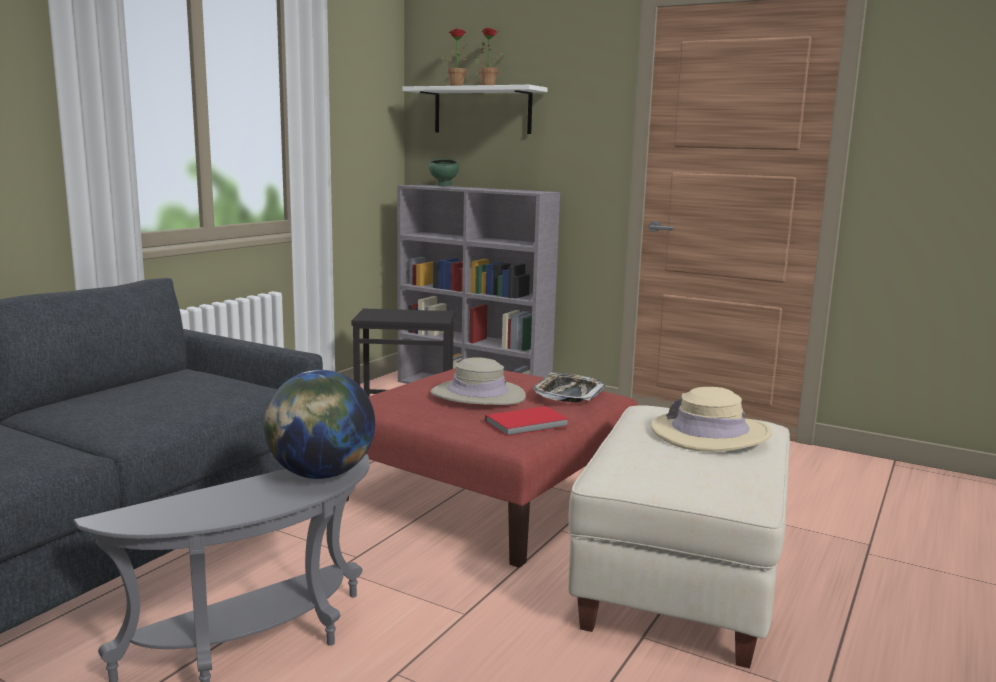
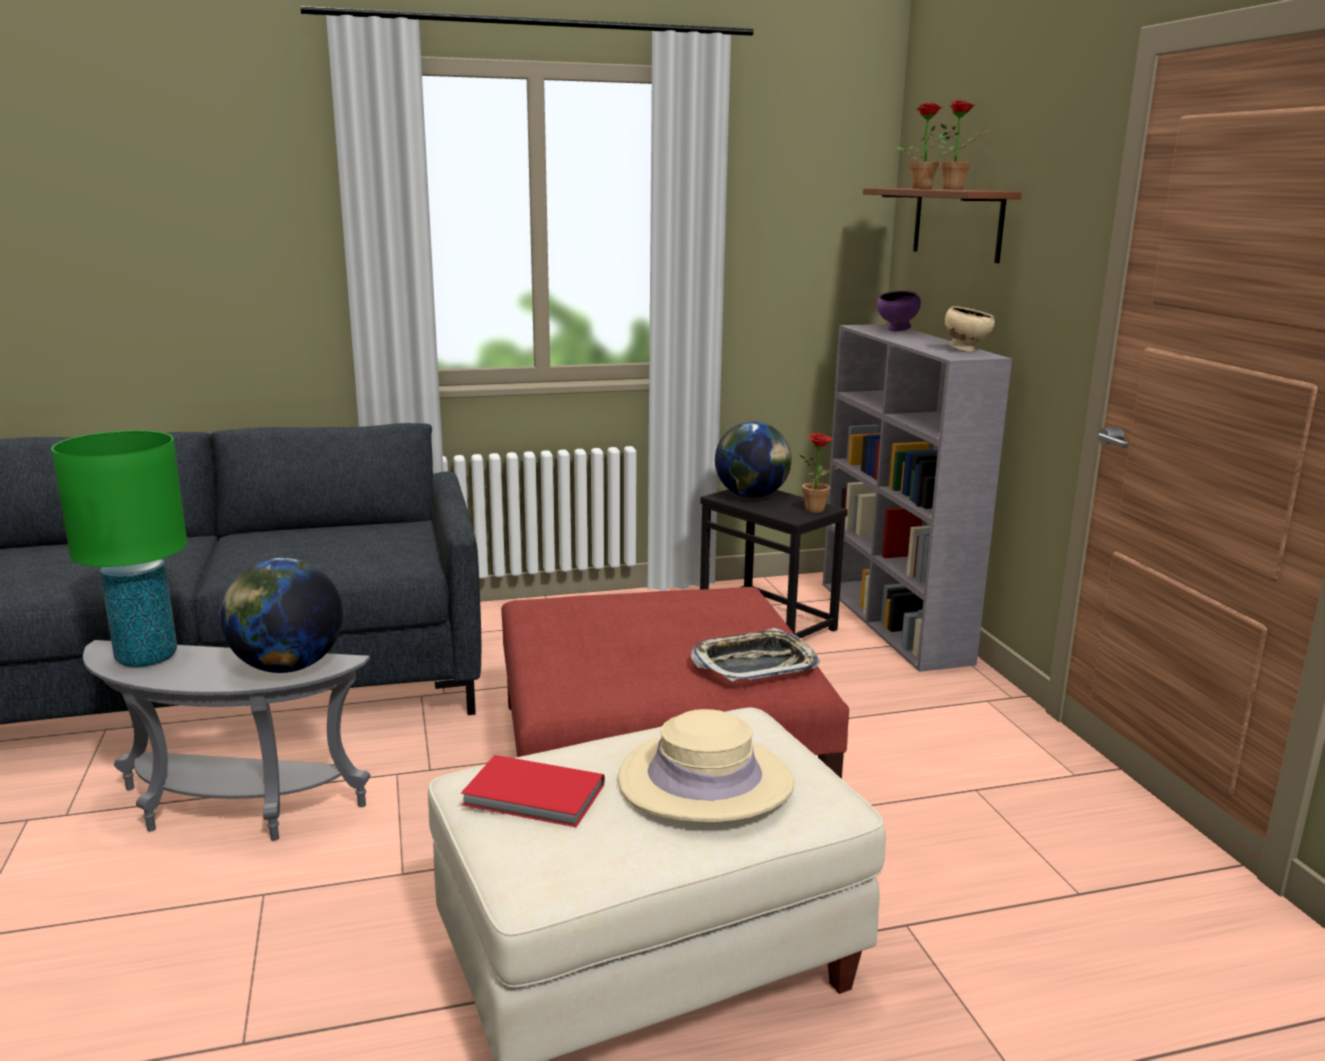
camera: 45 degrees right, 5 degrees up
white shelf [402,85,548,134] -> brown shelf [863,188,1022,263]
green bowl [428,159,459,186] -> purple bowl [877,291,921,331]
beige hat [431,357,526,405] -> none
red book [485,406,569,437] -> red book moved to [461,755,605,827]
none -> green table lamp [51,430,187,668]
none -> globe [715,422,792,498]
none -> potted plant [800,433,841,513]
none -> beige bowl [945,306,995,352]

